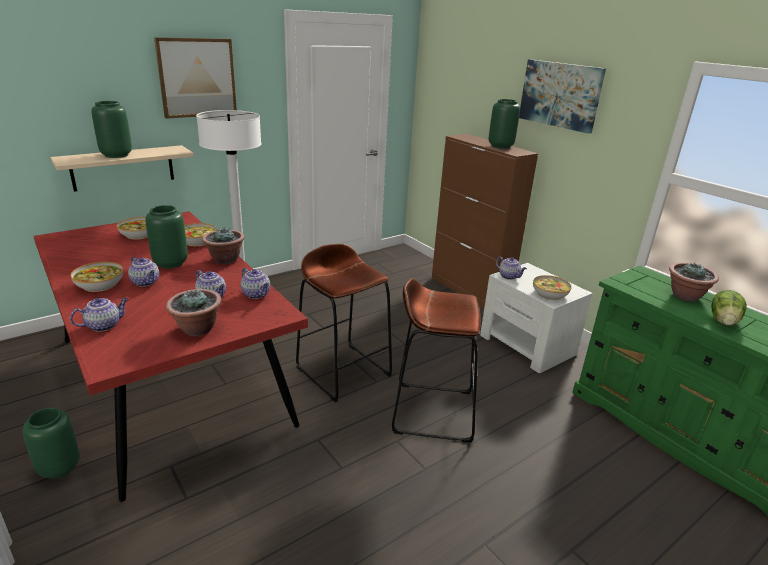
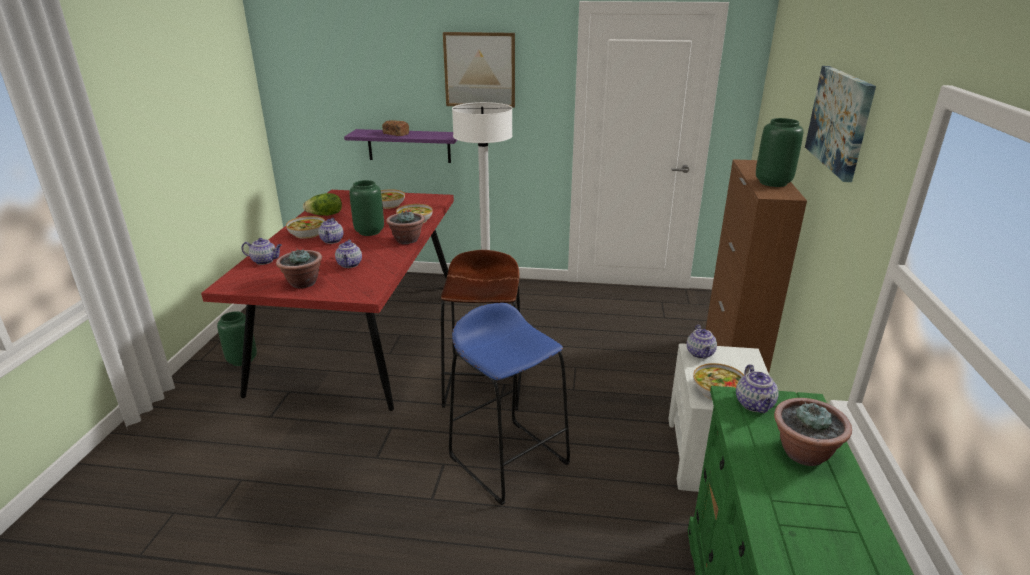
camera: 45 degrees right, 0 degrees up
beige shelf [50,145,194,192] -> purple shelf [344,129,457,163]
green vase [91,101,132,158] -> bread [382,120,409,136]
teapot [241,268,270,299] -> teapot moved to [736,364,779,413]
brown stool [392,278,481,443] -> blue stool [449,303,570,506]
lettuce [711,290,747,326] -> lettuce moved to [303,193,342,216]

